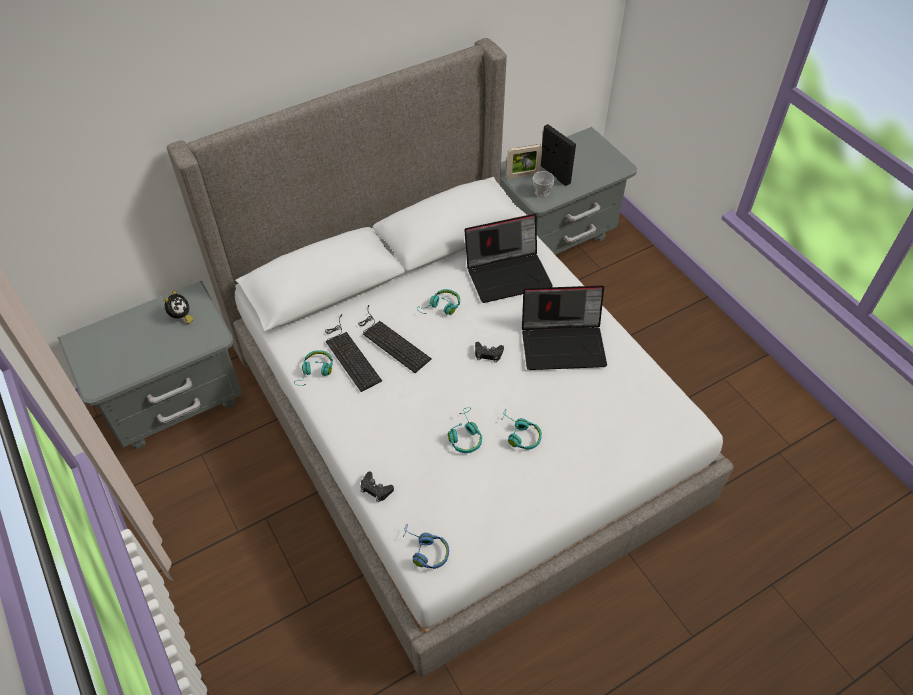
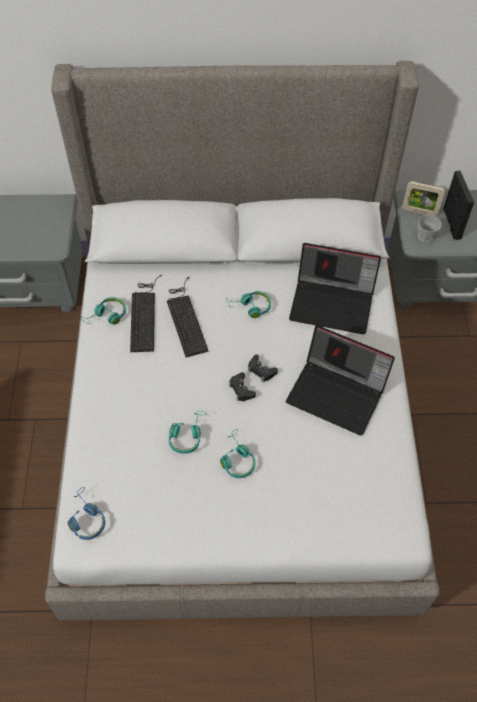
camera: 30 degrees right, 5 degrees up
alarm clock [164,291,194,324] -> none
black game controller [360,471,394,503] -> black game controller moved to [229,372,256,401]

